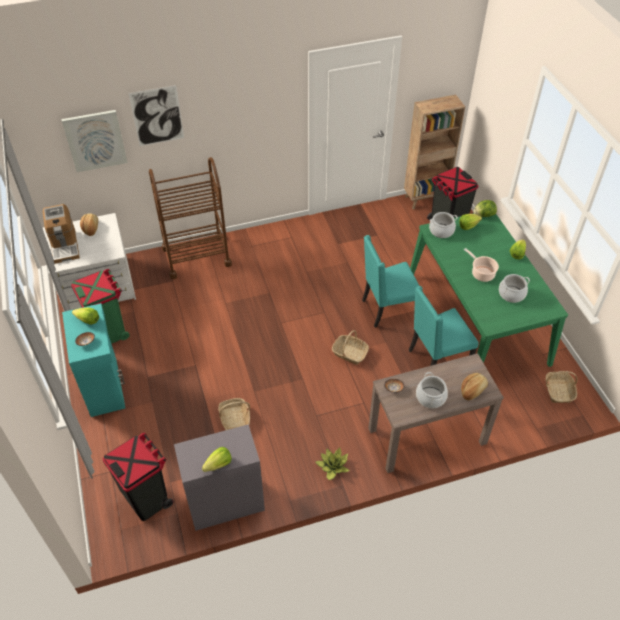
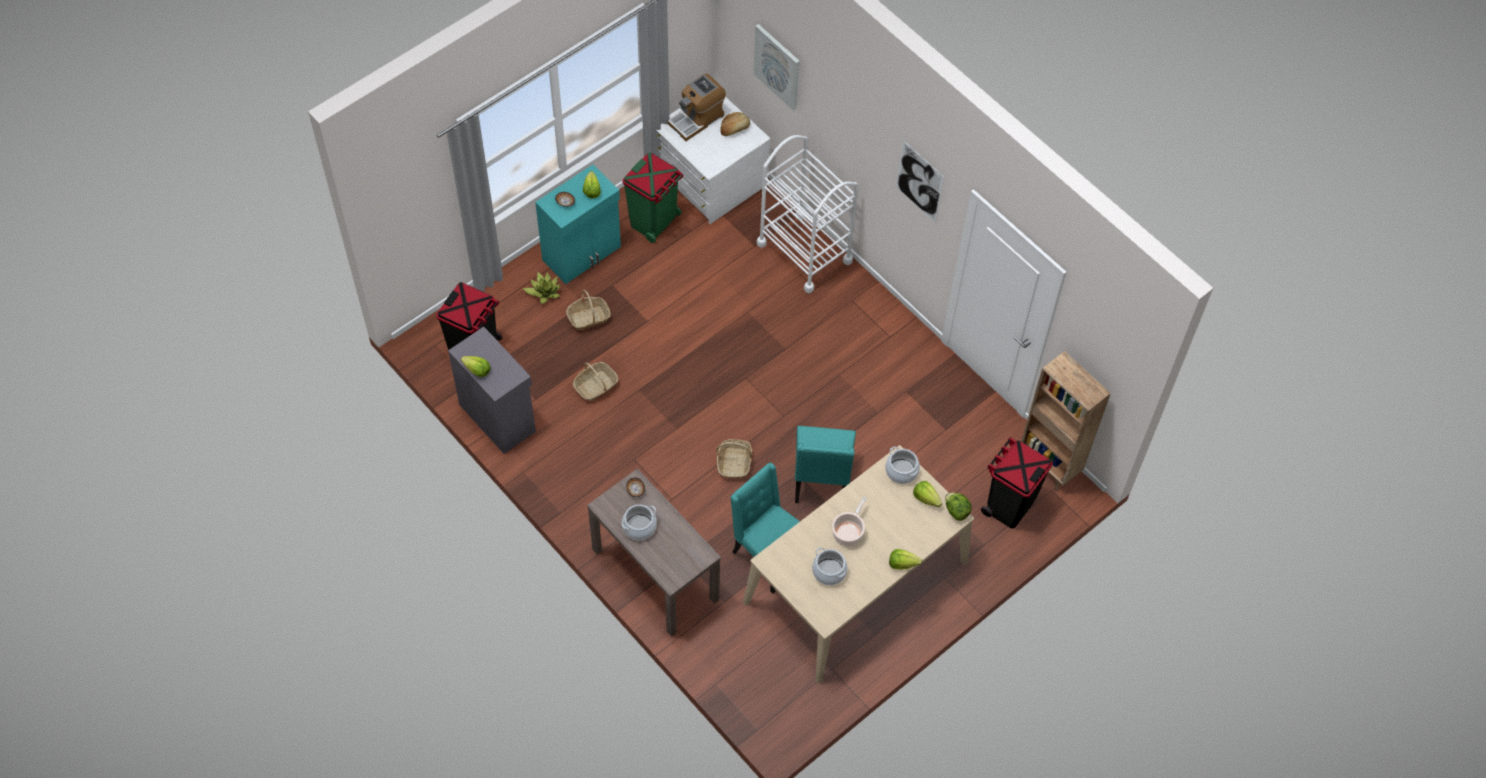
camera: 65 degrees right, 10 degrees up
picture [128,85,184,146] -> picture moved to [896,140,944,223]
brown cart [149,157,232,279] -> white cart [756,135,858,293]
potted plant [315,448,349,480] -> potted plant moved to [523,272,560,304]
turquoise chair [362,235,419,328] -> turquoise chair turned 135 degrees counterclockwise [795,426,856,503]
green dining table [410,213,568,367] -> beige dining table [743,445,974,683]
bread [461,373,488,400] -> none
basket [546,371,577,403] -> basket moved to [566,290,611,331]

